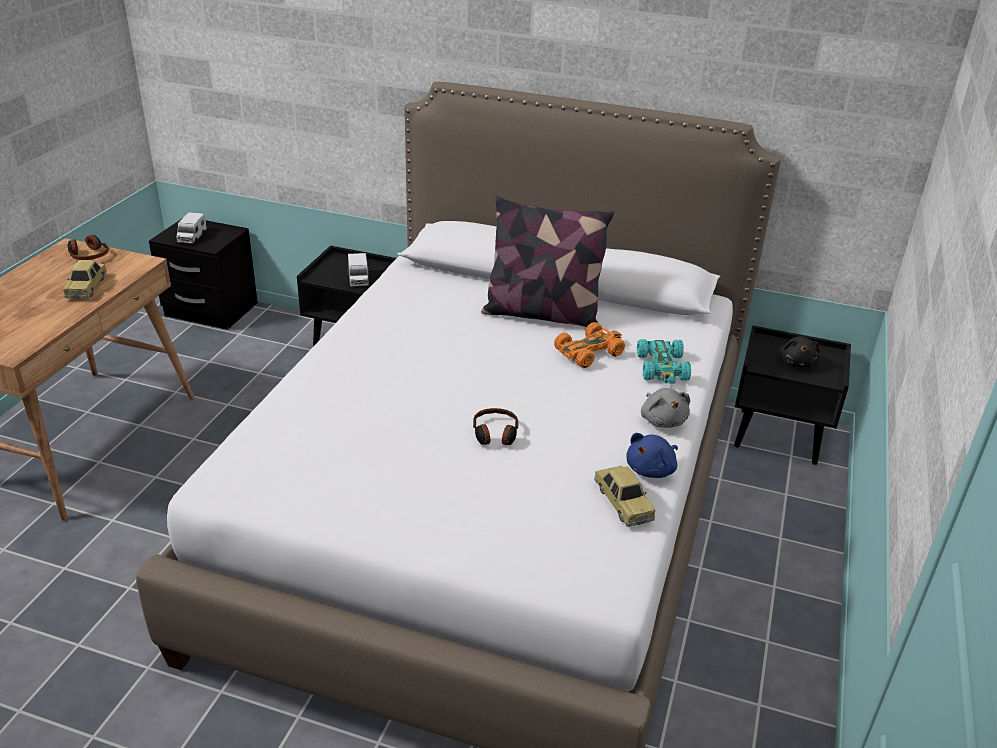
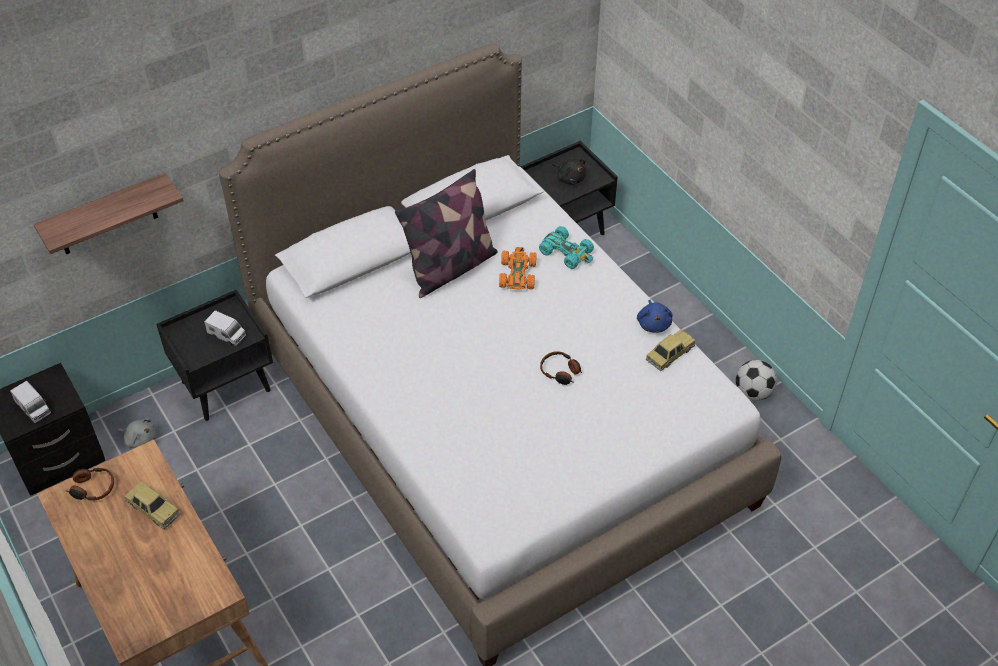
camera: 50 degrees left, 15 degrees up
toy car [594,465,655,527] -> toy car turned 60 degrees counterclockwise [646,329,695,371]
grey plush toy [641,388,690,428] -> grey plush toy moved to [116,419,156,448]
none -> shelf [34,173,184,255]
none -> football [736,360,777,401]

